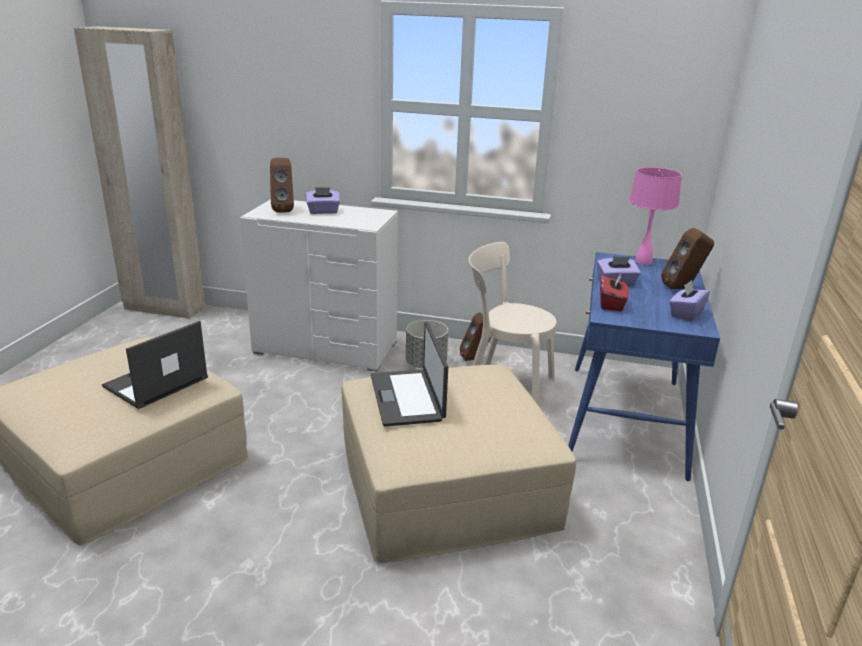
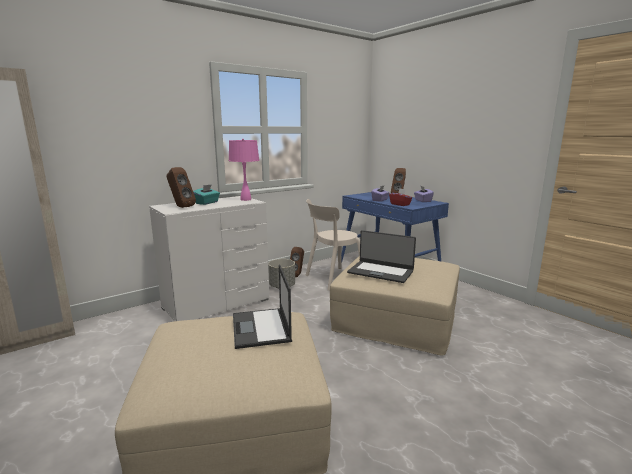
camera: 50 degrees left, 10 degrees down
purple tissue box [306,187,340,214] -> turquoise tissue box [193,184,220,205]
pink table lamp [629,167,682,265] -> pink table lamp moved to [229,139,259,201]

